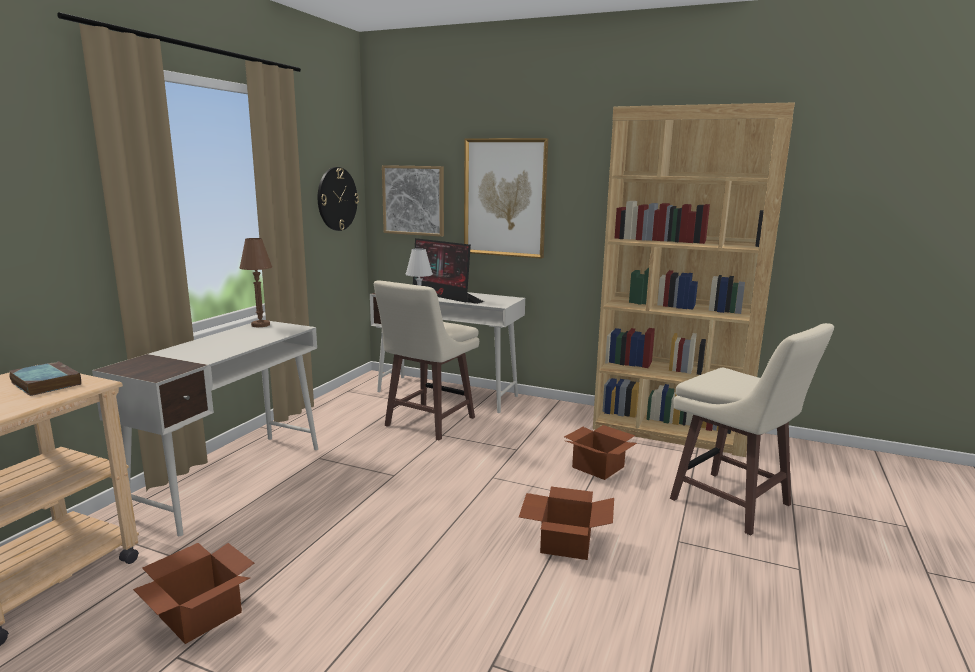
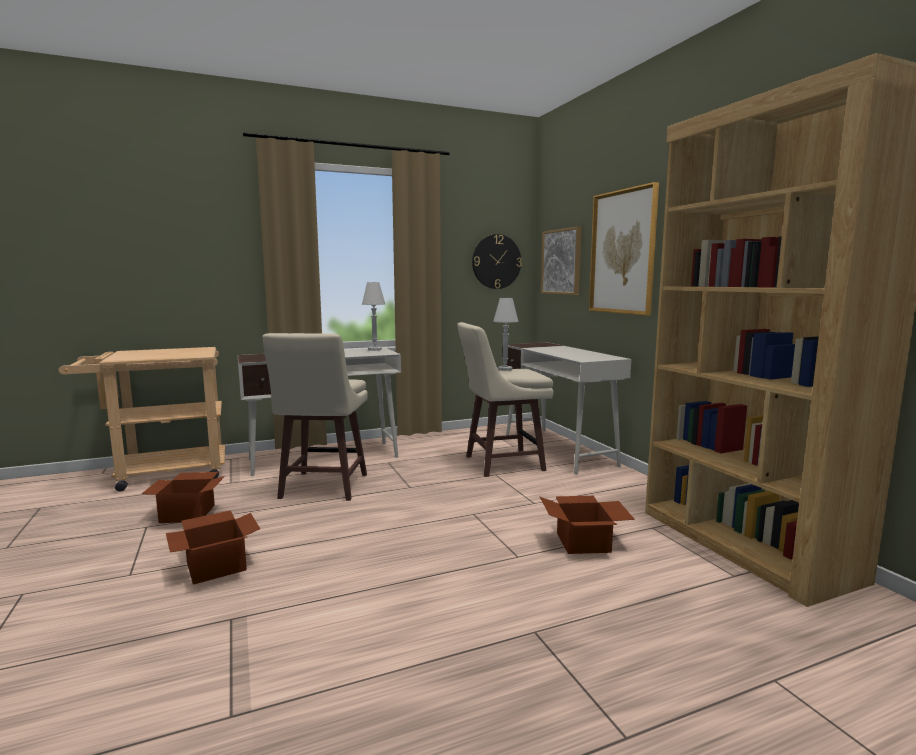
camera: 45 degrees right, 5 degrees down
book [9,361,81,396] -> none
brown table lamp [239,238,272,327] -> white table lamp [362,282,386,351]
monitor [413,238,484,304] -> none
cardboard box [519,487,614,560] -> cardboard box moved to [166,510,260,585]
beige stool [670,323,834,536] -> beige stool moved to [262,333,368,501]

